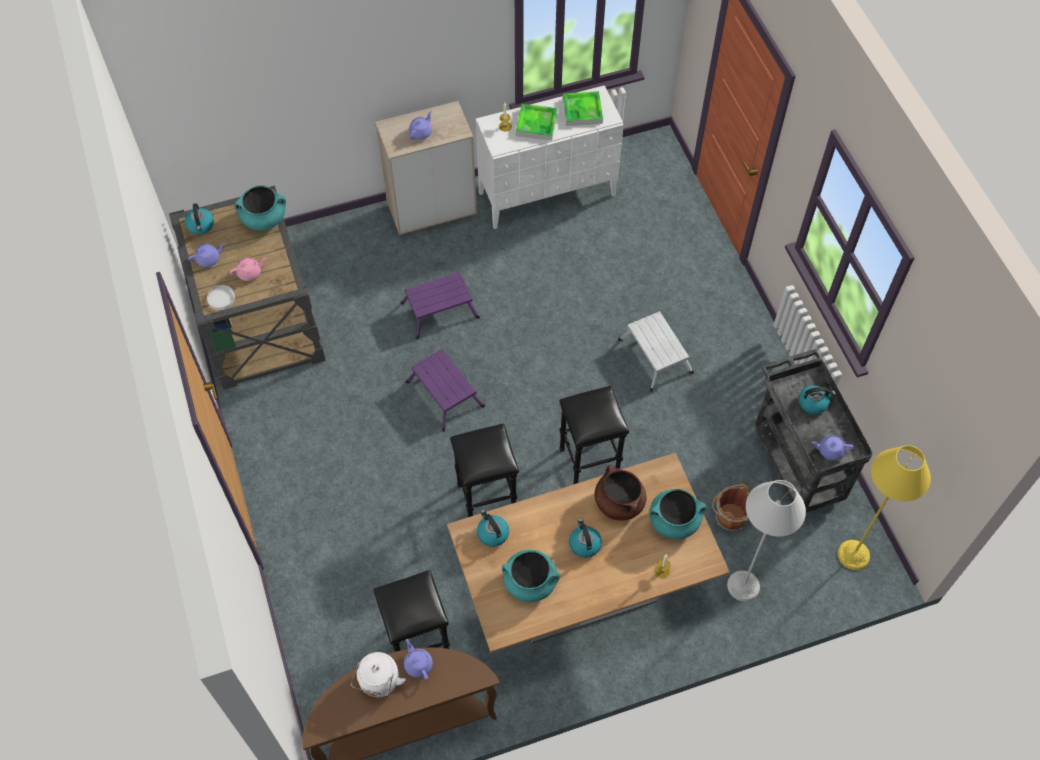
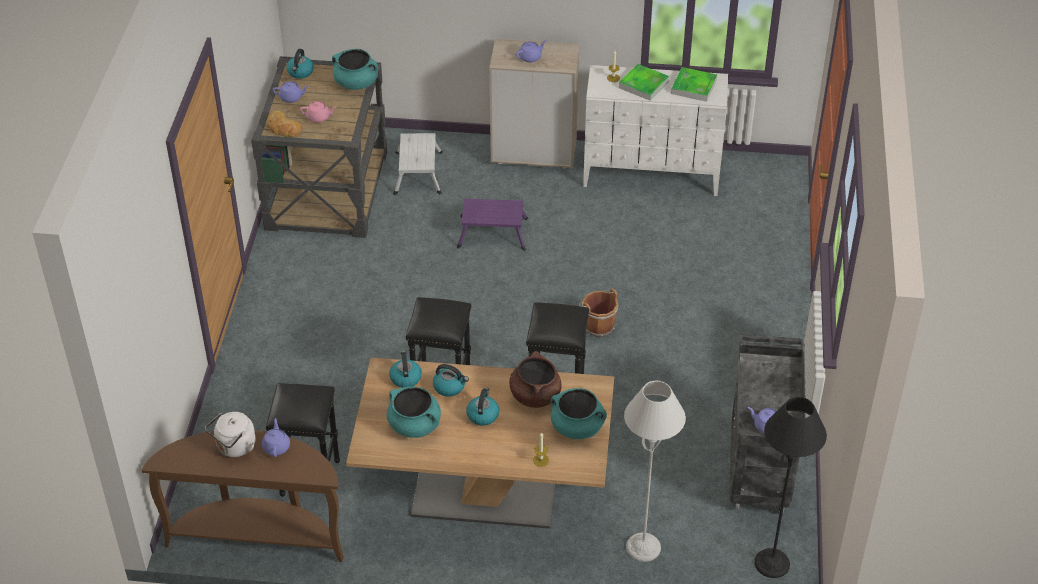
camera: 25 degrees right, 15 degrees down
white plate [207,285,235,310] -> bread [267,110,302,137]
purple step ladder [405,349,485,432] -> none
white step ladder [618,311,694,392] -> white step ladder moved to [393,133,443,195]
brown bucket [712,484,749,531] -> brown bucket moved to [579,289,618,337]
kettle [798,385,836,414] -> kettle moved to [433,364,469,397]
yellow floor lamp [838,445,931,570] -> black floor lamp [755,397,827,578]

